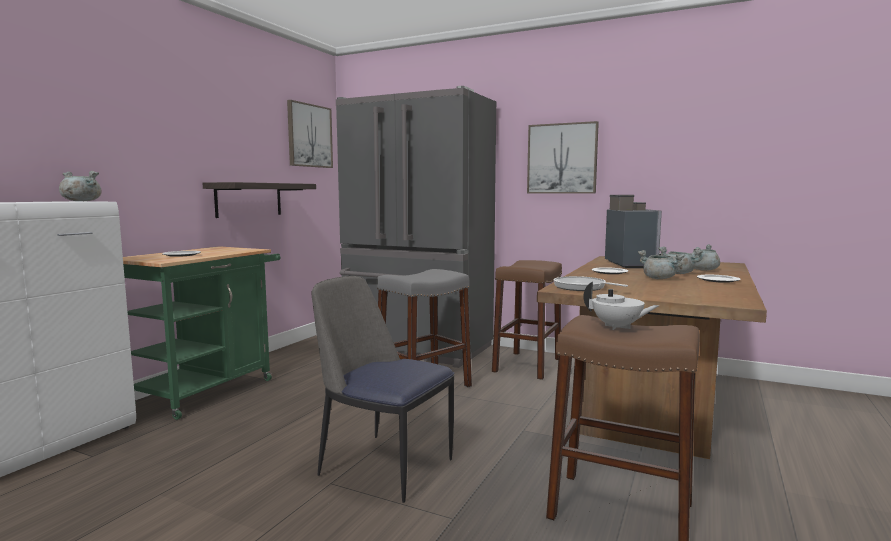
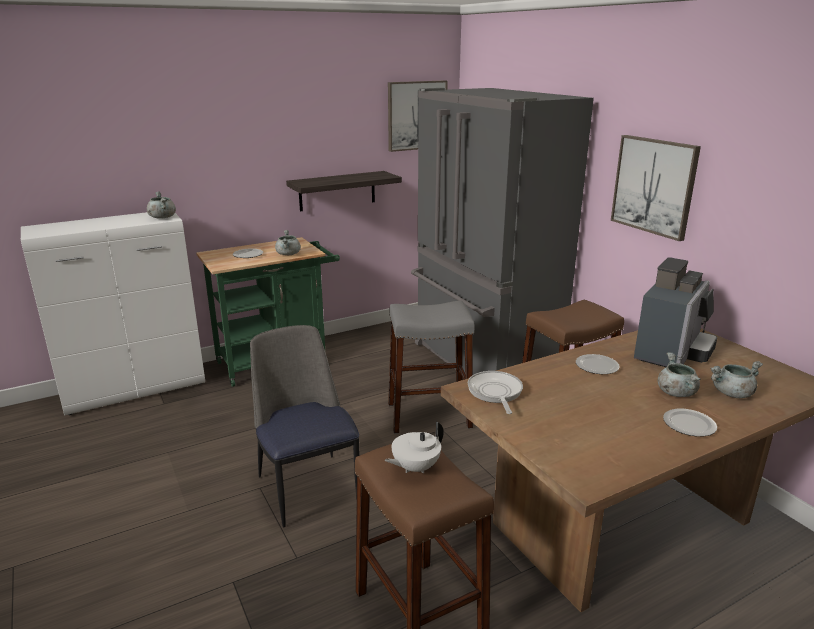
camera: 35 degrees right, 15 degrees up
white teapot [583,282,659,330] -> white teapot turned 75 degrees clockwise [385,422,444,473]
grey cooking pot [638,250,685,279] -> grey cooking pot moved to [275,230,301,255]

